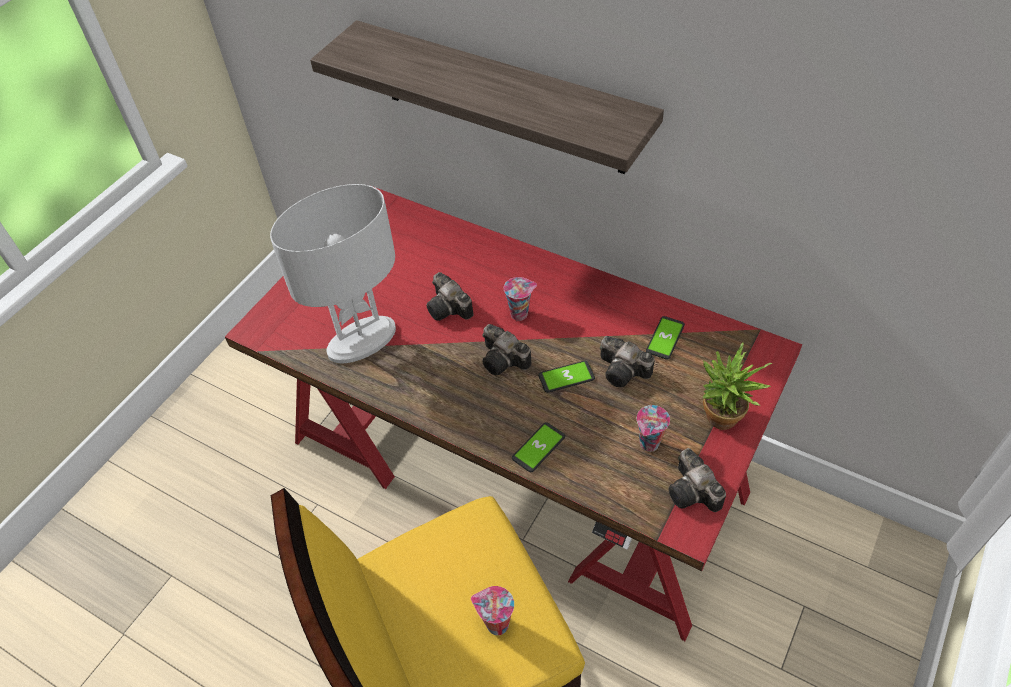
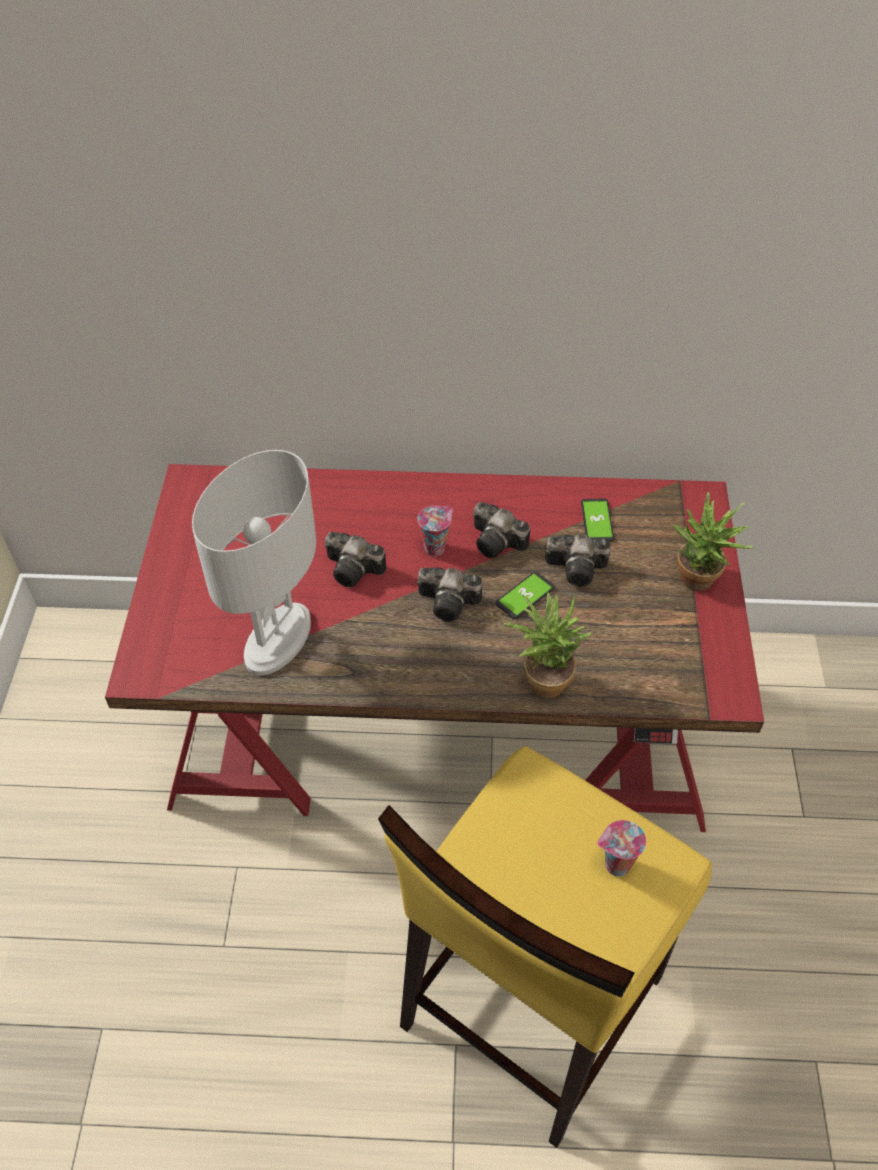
camera: 30 degrees left, 0 degrees up
shelf [310,20,664,174] -> none
phone [512,422,565,472] -> potted plant [503,593,592,698]
cup [637,405,670,452] -> none
camera [669,448,726,512] -> camera moved to [473,502,530,558]

